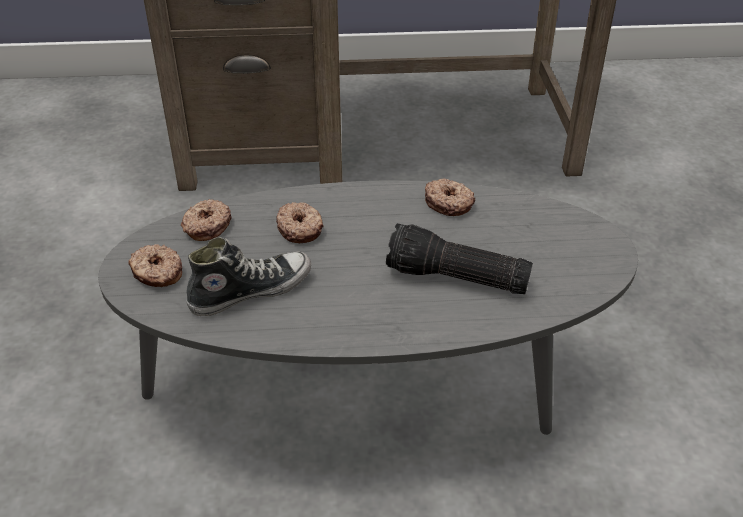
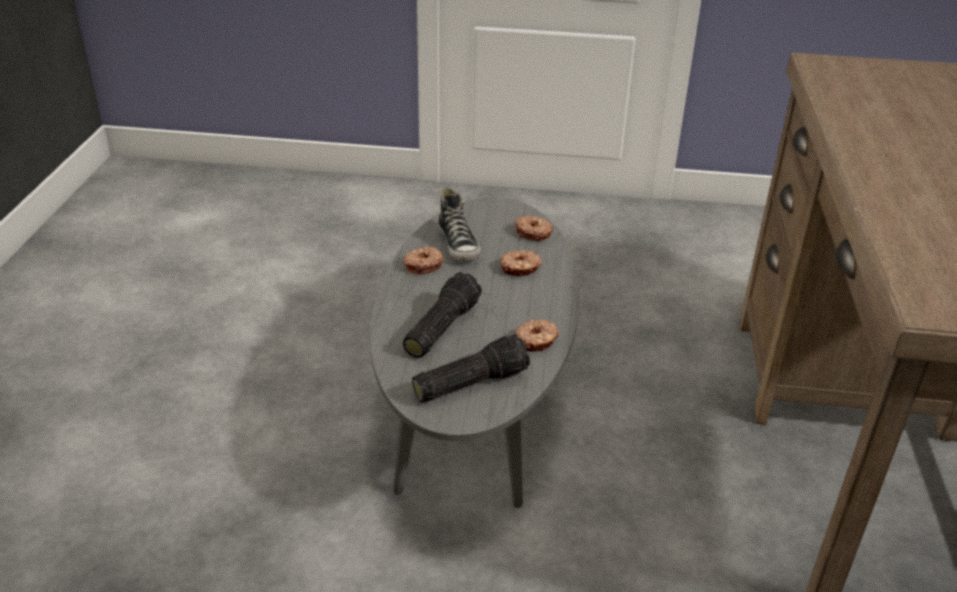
camera: 100 degrees right, 5 degrees down
donut [128,244,182,287] -> donut moved to [403,247,444,274]
none -> flashlight [412,334,530,403]

